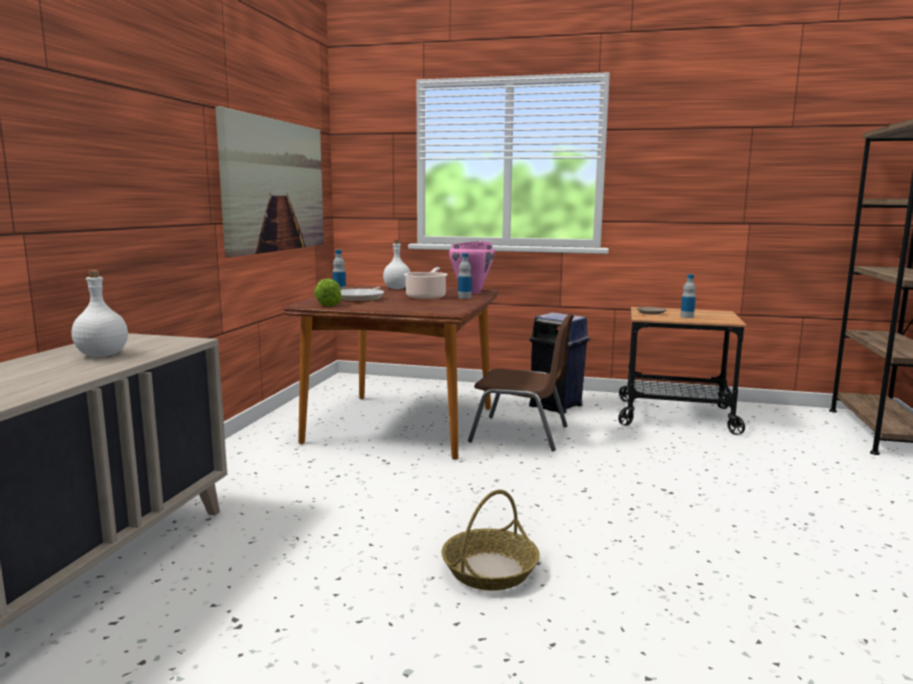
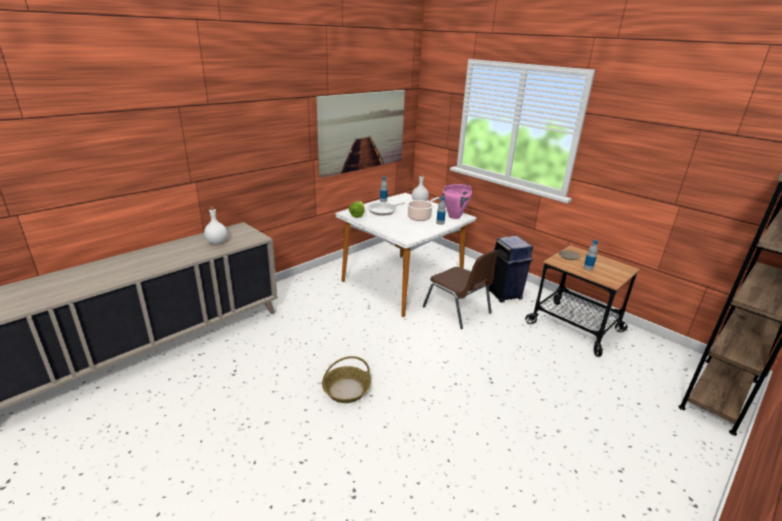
camera: 30 degrees right, 15 degrees up
brown dining table [283,285,499,460] -> white dining table [335,193,477,317]

